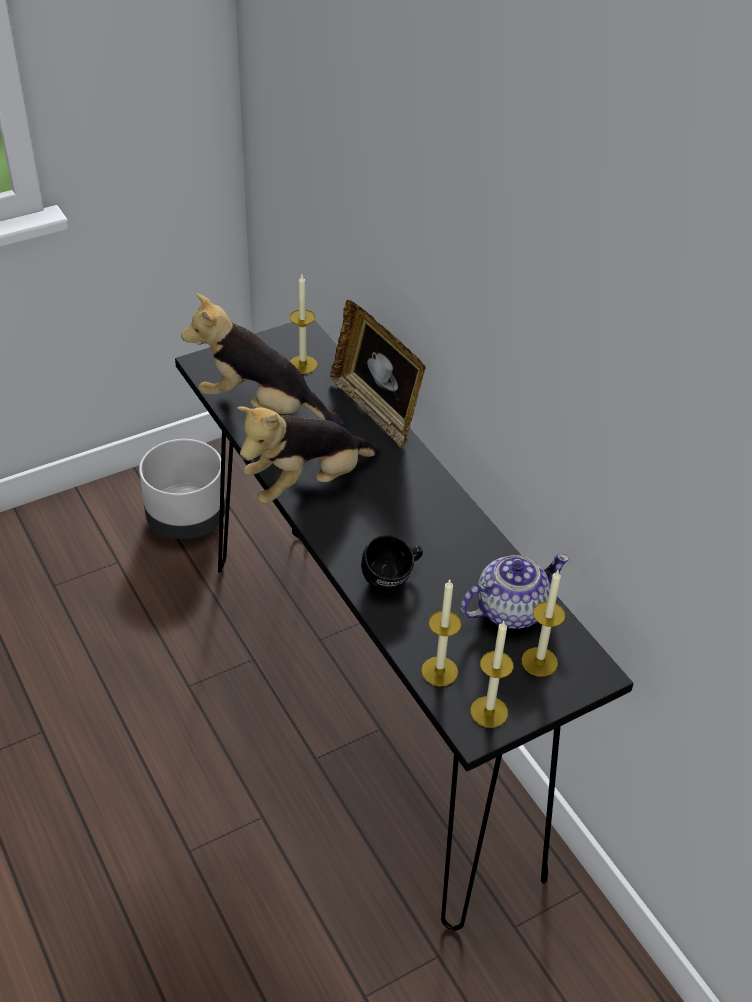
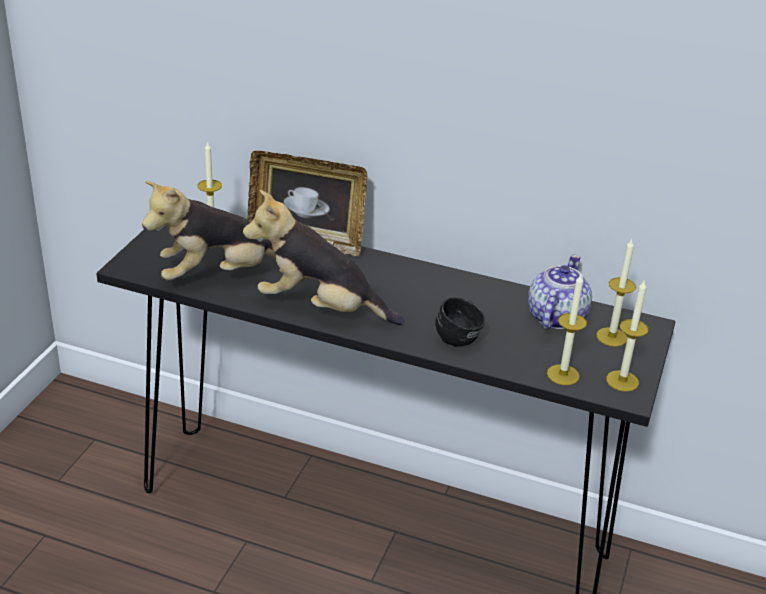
camera: 40 degrees left, 10 degrees down
grey planter [139,439,226,539] -> none
plush toy [237,406,381,504] -> plush toy turned 90 degrees clockwise [243,190,404,325]

